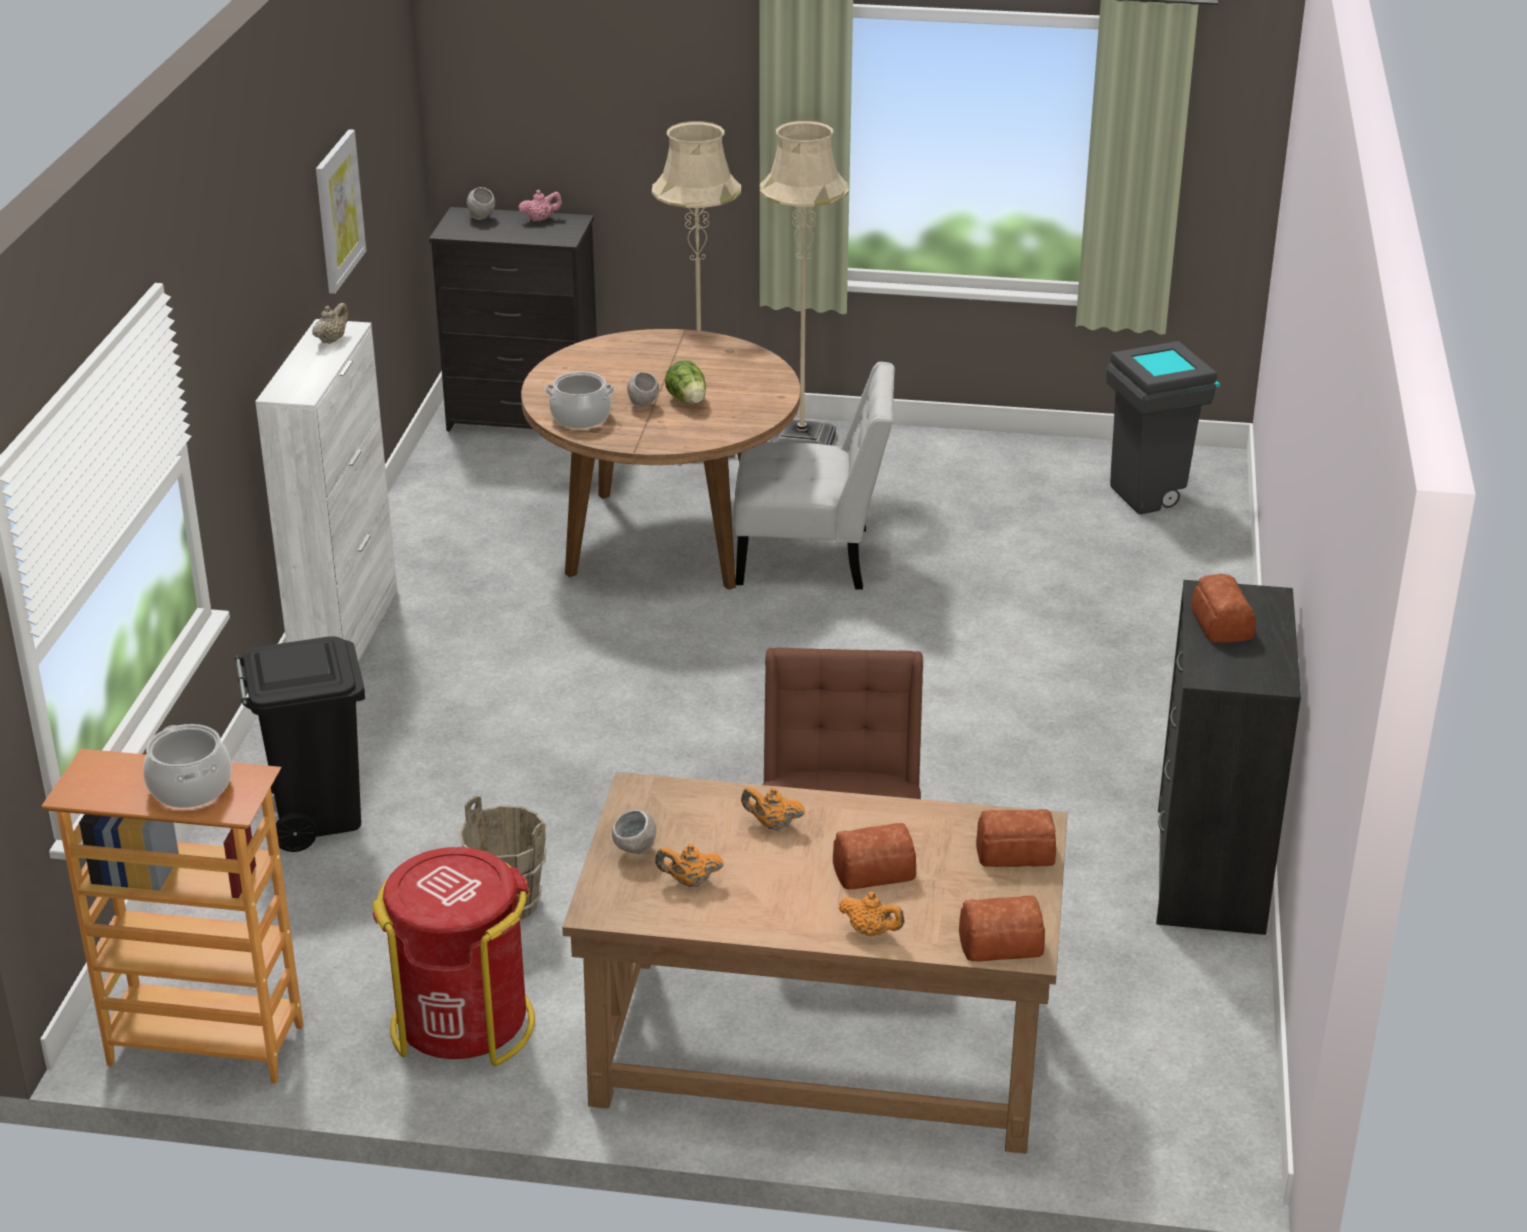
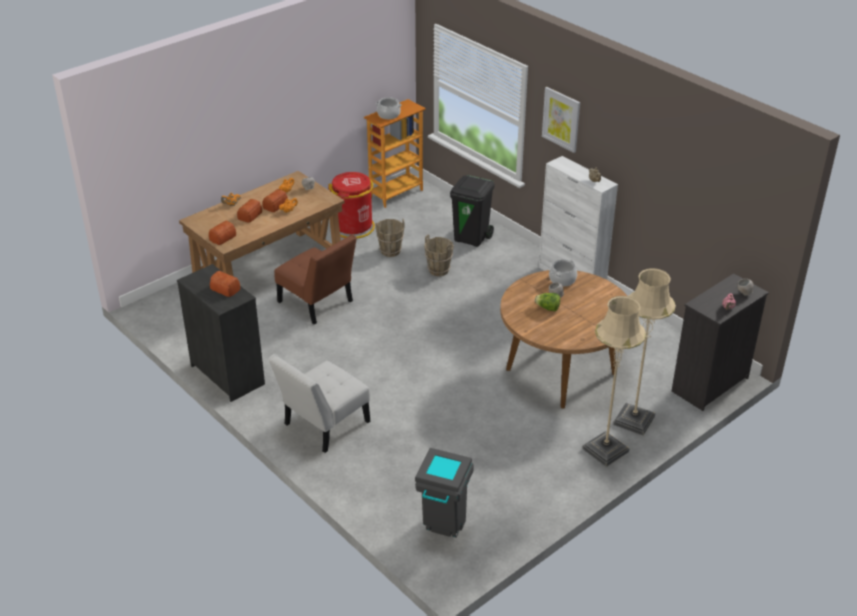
camera: 130 degrees right, 5 degrees up
picture [316,129,366,294] -> picture moved to [542,87,580,153]
white chair [734,362,895,590] -> white chair moved to [268,354,370,453]
bread [959,896,1045,962] -> bread moved to [262,189,288,212]
none -> brown bucket [424,235,454,276]

